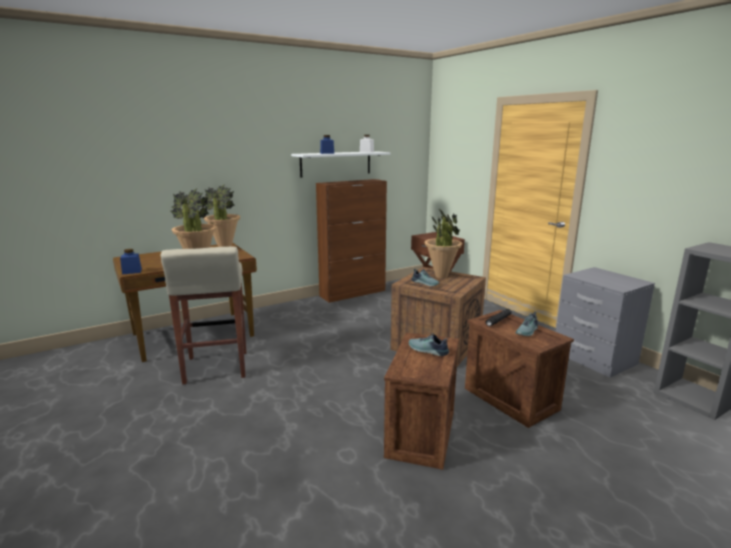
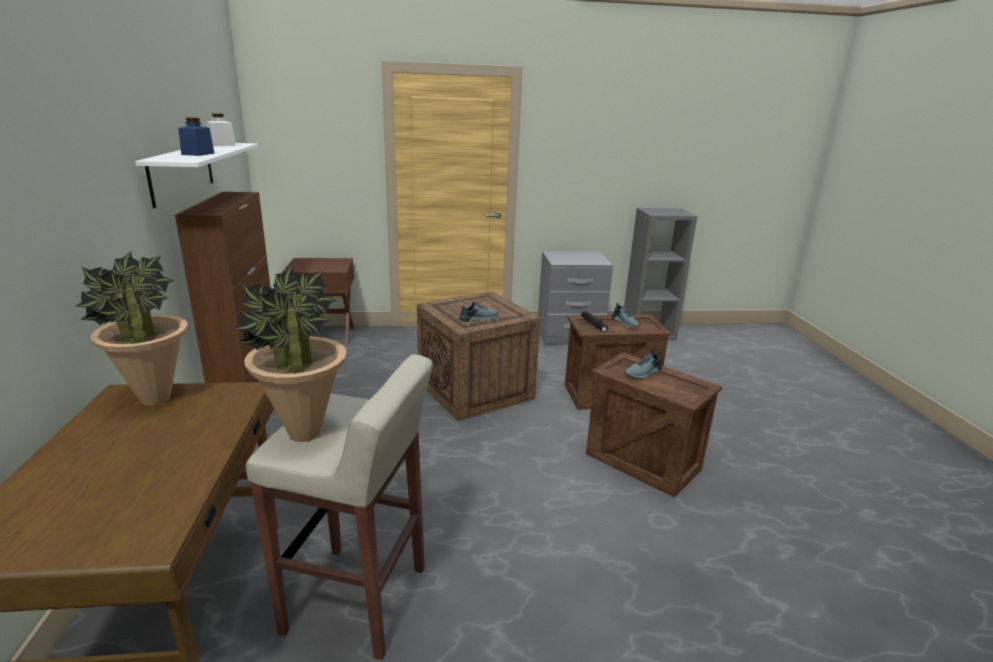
camera: 65 degrees left, 5 degrees up
blue jar [120,249,142,274] -> none
potted plant [424,209,462,278] -> none

